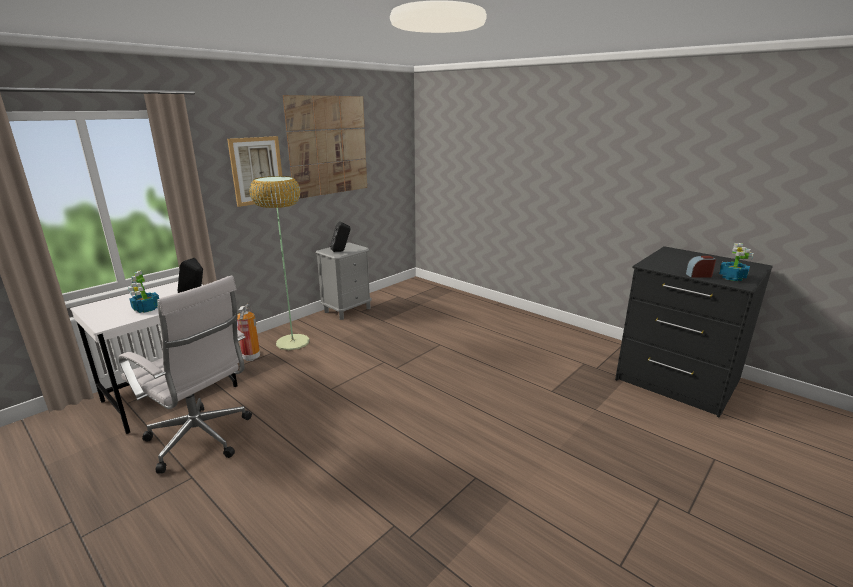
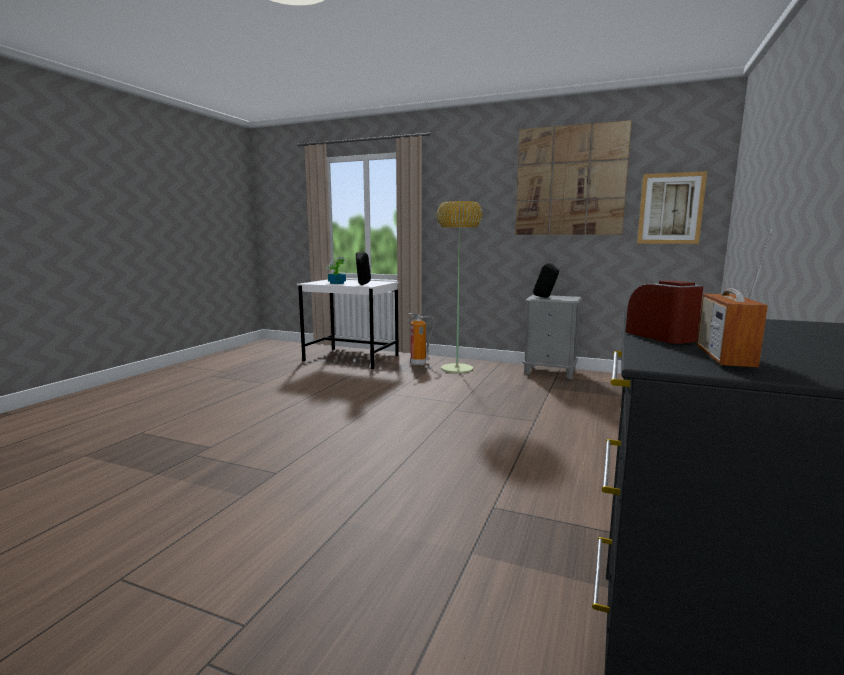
camera: 70 degrees right, 10 degrees down
white office chair [119,275,252,474] -> none
picture [227,136,285,207] -> picture moved to [637,171,707,244]
potted plant [719,243,754,281] -> radio [697,229,772,368]

